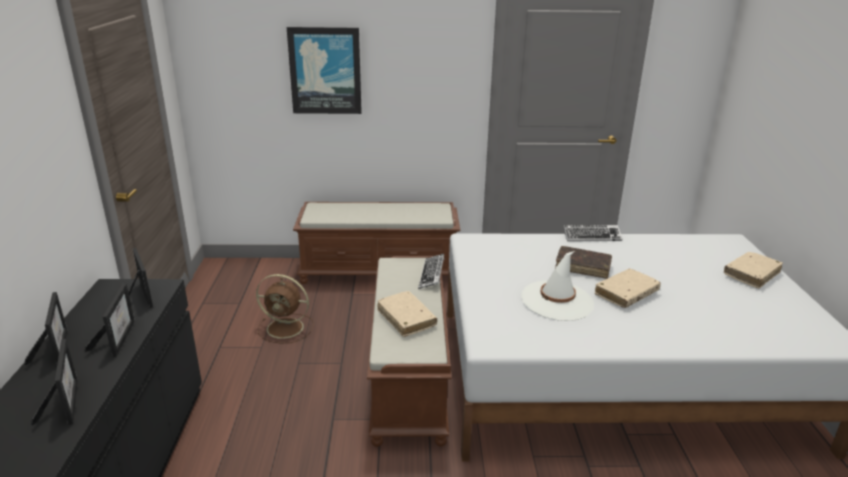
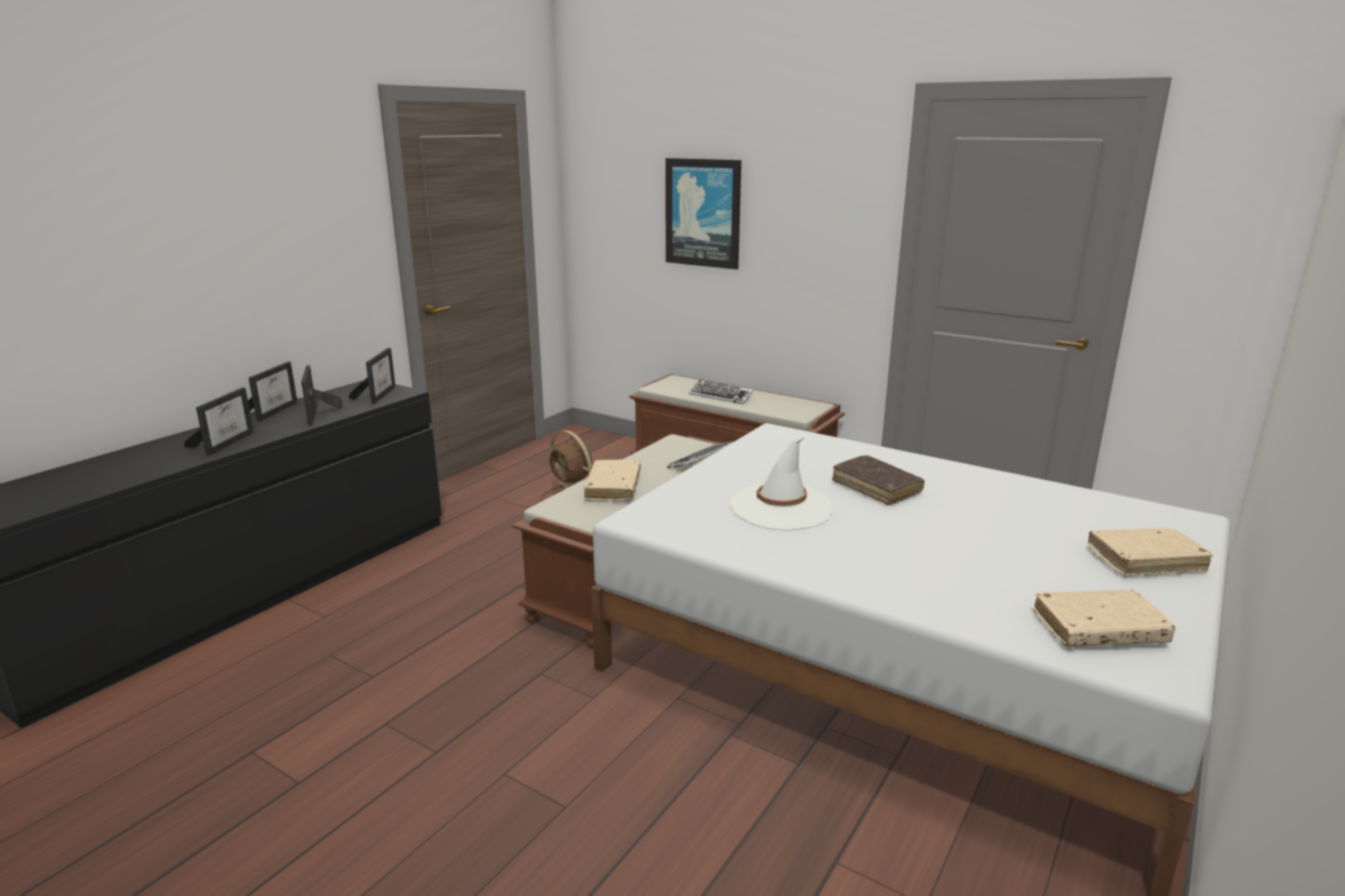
camera: 35 degrees right, 5 degrees down
picture frame [84,284,135,357] -> picture frame turned 135 degrees clockwise [301,365,343,426]
keyboard [563,225,622,241] -> keyboard moved to [689,380,753,404]
beige book [595,269,661,308] -> beige book moved to [1034,590,1175,647]

